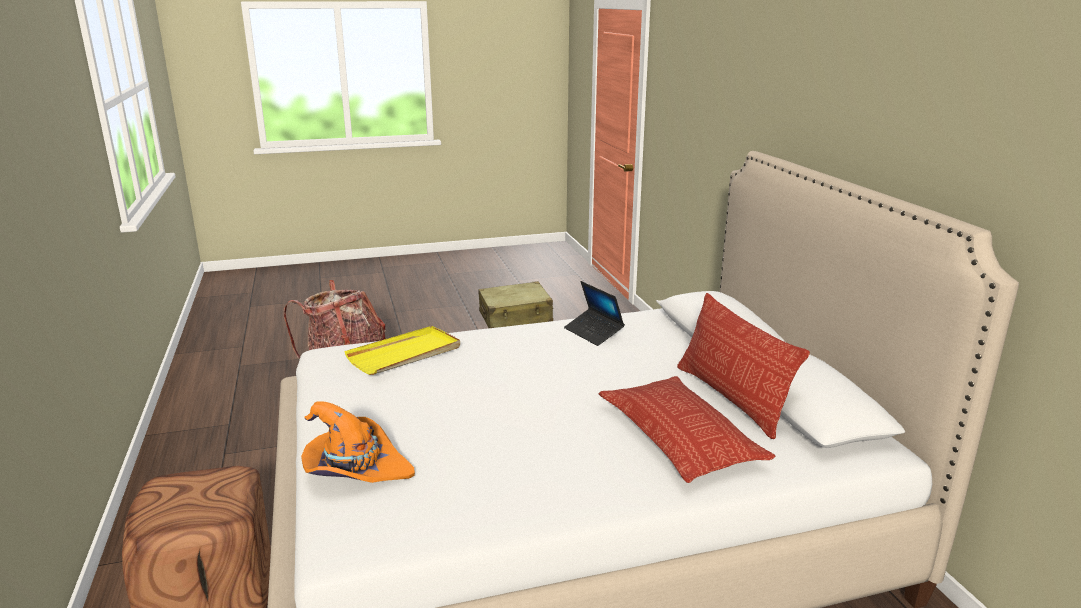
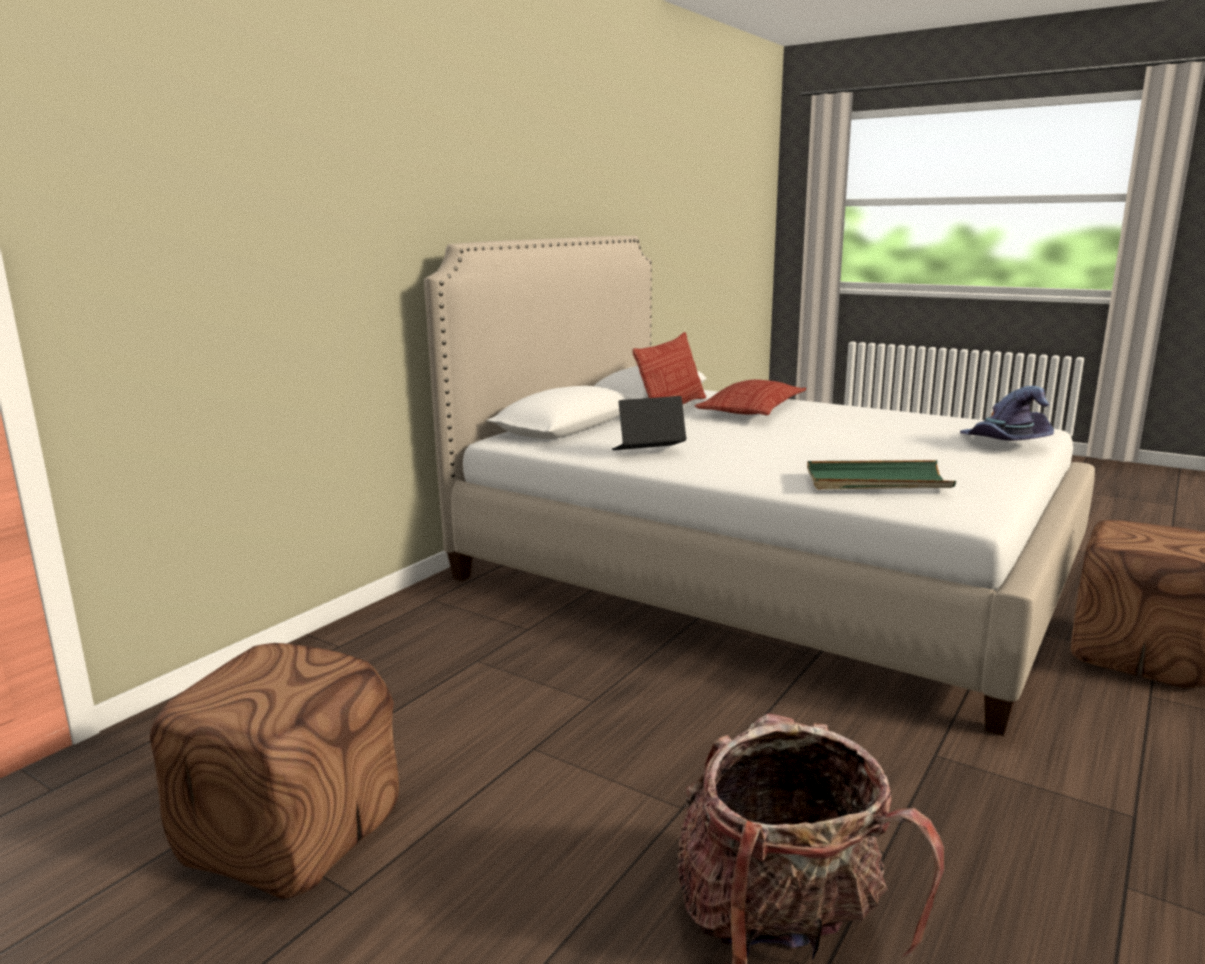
camera: 130 degrees left, 5 degrees down
orange hat [301,402,415,483] -> purple hat [960,386,1054,441]
yellow tray [344,326,460,375] -> green tray [807,460,956,489]
beige suitcase [478,281,553,328] -> brown ottoman [150,643,399,899]
laptop [564,281,625,346] -> laptop turned 120 degrees counterclockwise [612,396,687,450]

